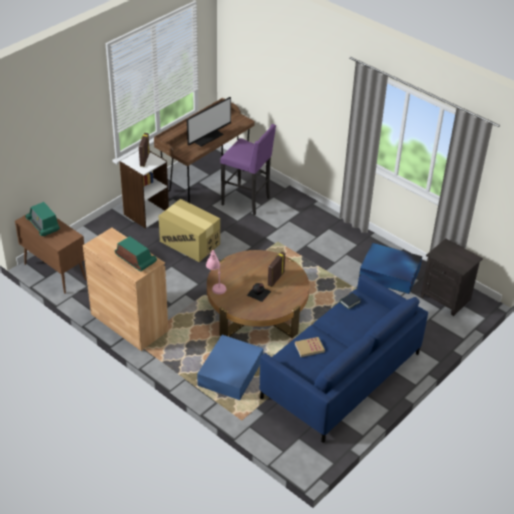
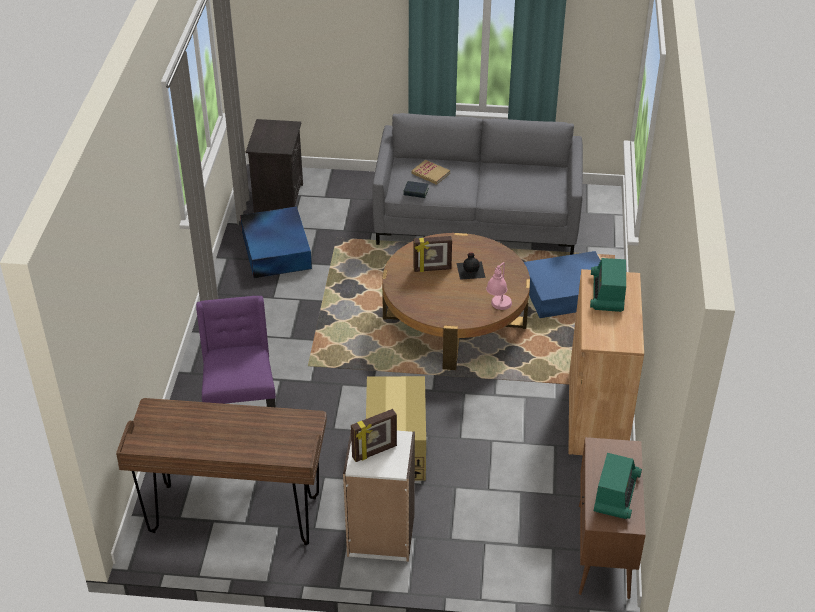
camera: 125 degrees left, 0 degrees up
monitor [187,97,231,147] -> none
blue sofa [260,274,428,443] -> grey sofa [372,113,583,255]
book [295,337,325,357] -> book moved to [411,160,450,185]

